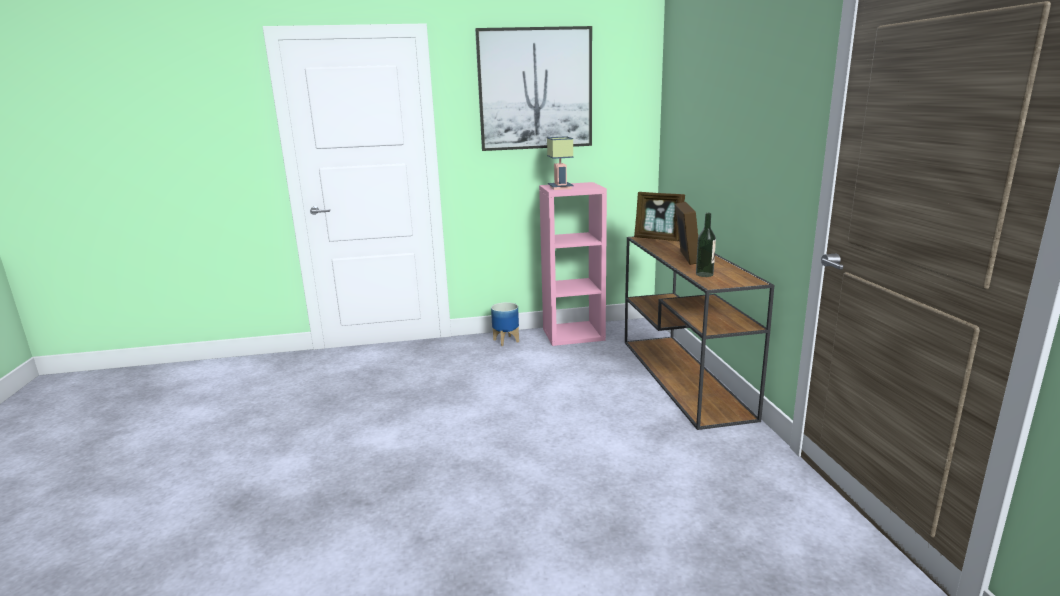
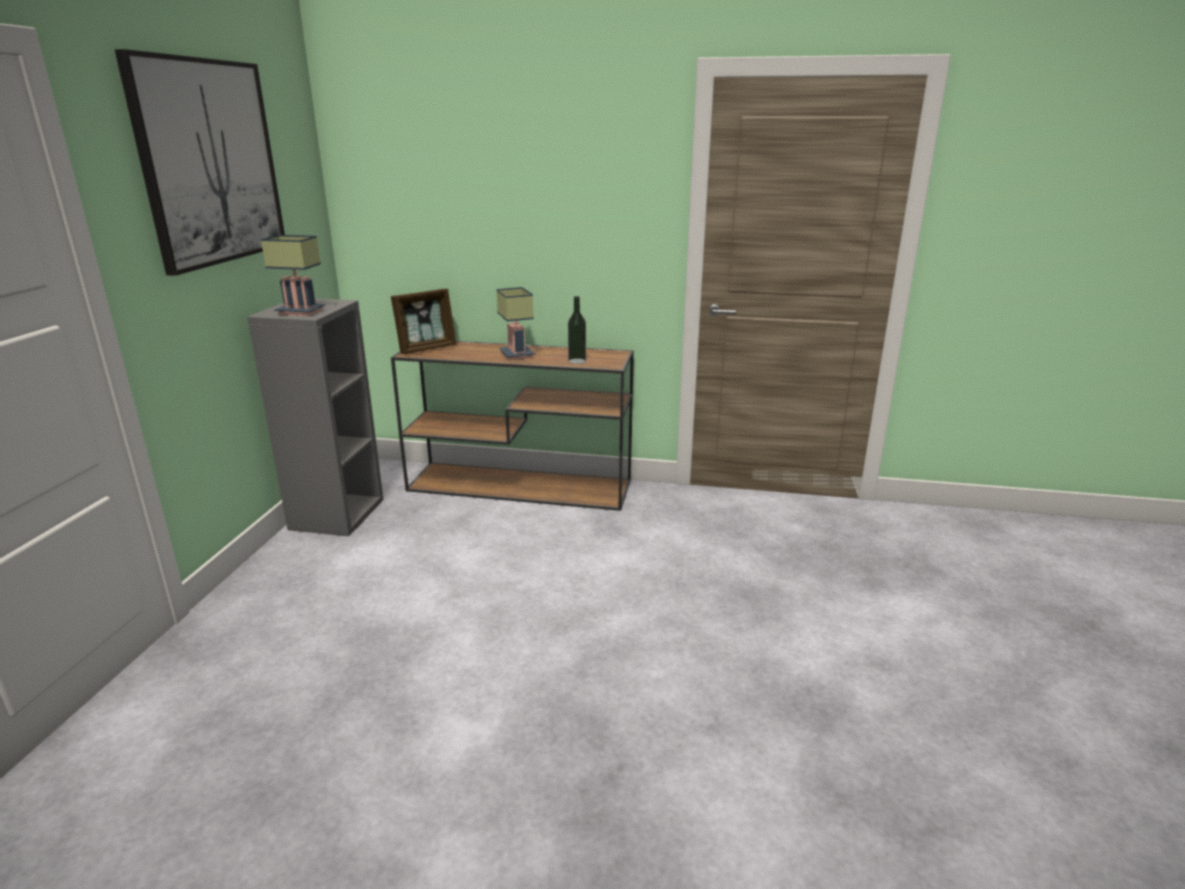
camera: 70 degrees left, 5 degrees up
planter [491,302,519,346] -> none
pink bookcase [539,182,607,346] -> grey bookcase [247,299,384,536]
picture frame [675,202,698,265] -> table lamp [496,287,535,360]

